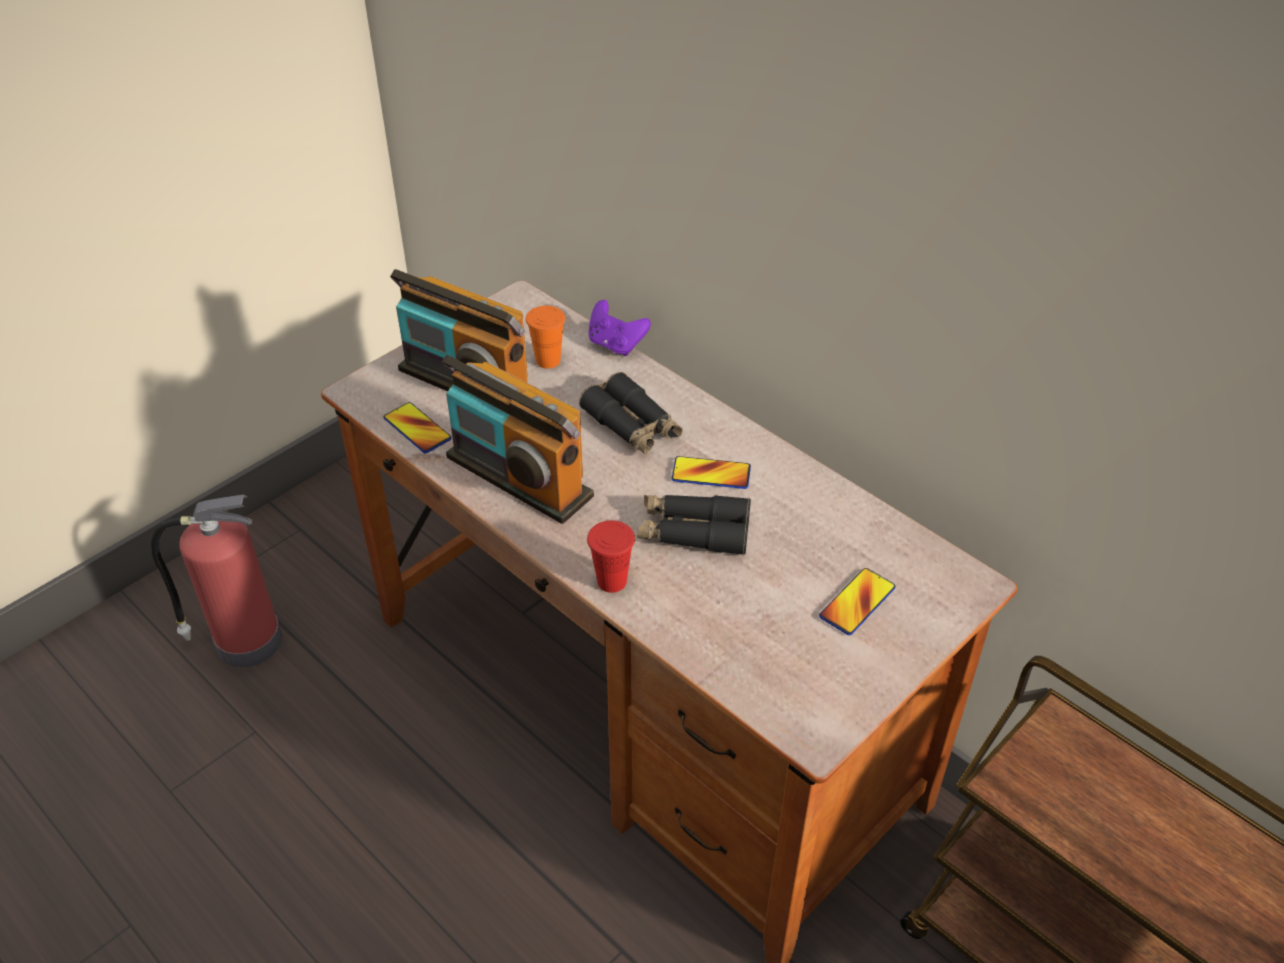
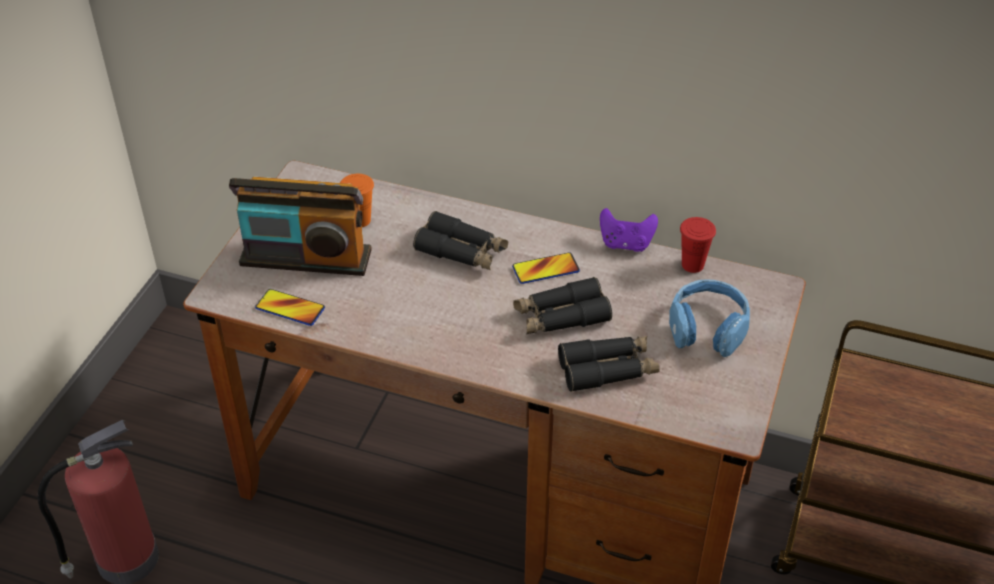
camera: 25 degrees left, 0 degrees up
radio [442,355,594,524] -> none
red cup [587,520,635,593] -> red cup moved to [680,217,716,273]
purple game controller [588,300,651,356] -> purple game controller moved to [600,208,658,252]
phone [819,568,896,635] -> blue headphones [669,279,750,357]
none -> black binoculars [558,336,660,392]

